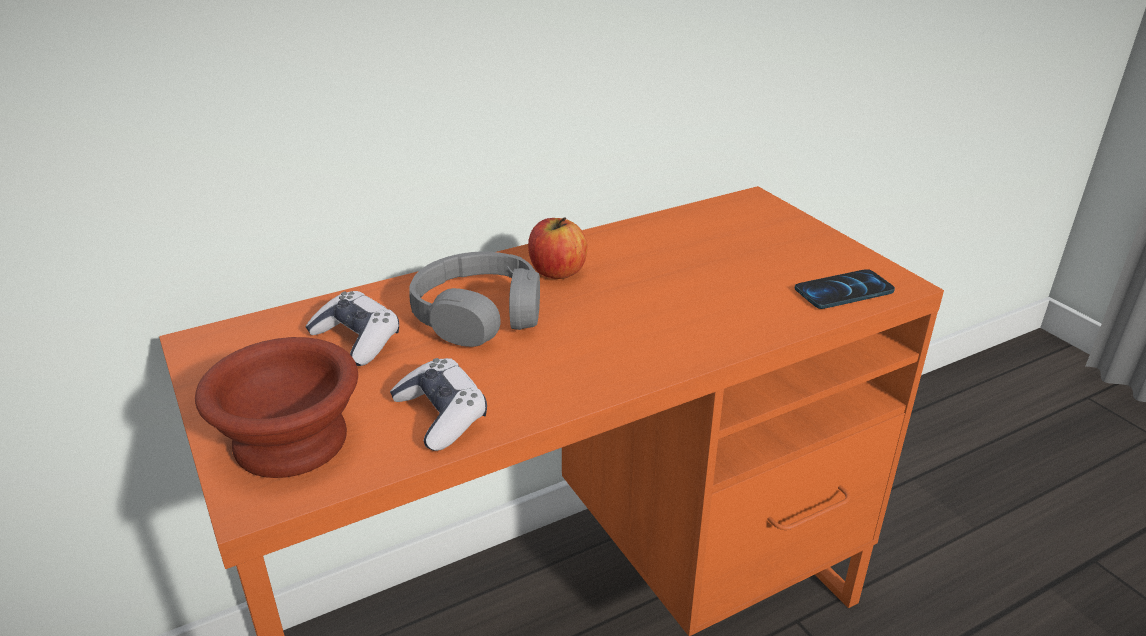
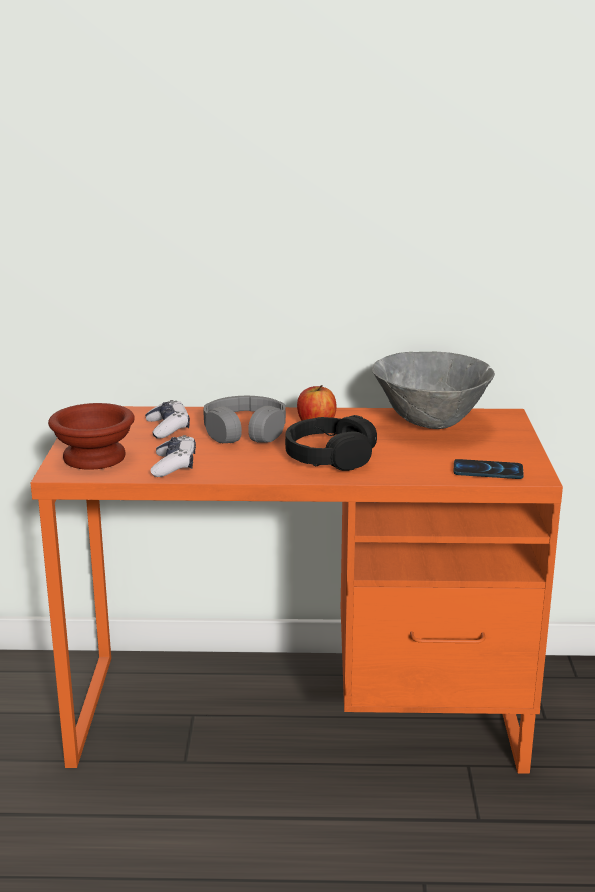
camera: 30 degrees right, 10 degrees down
none -> black headphones [285,415,377,471]
none -> grey bowl [372,351,495,429]

